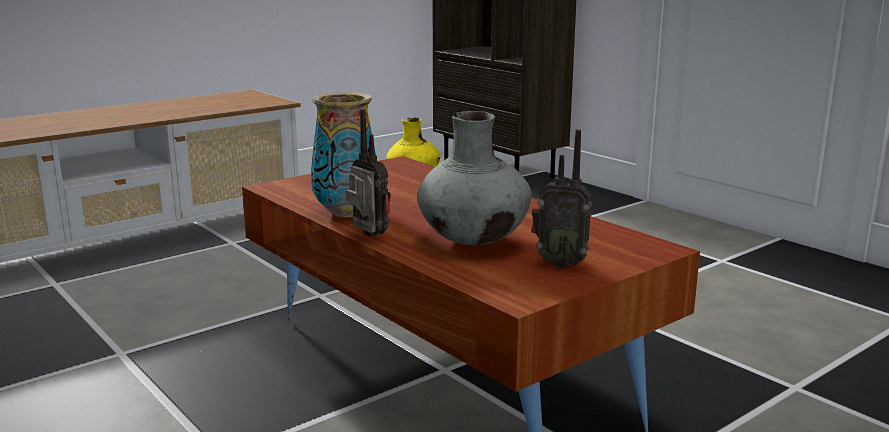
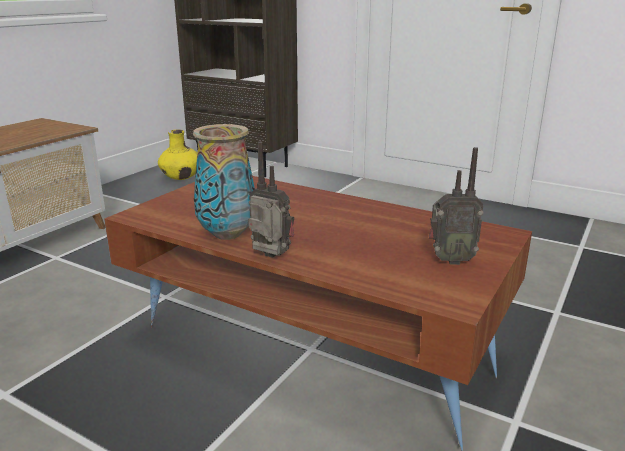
camera: 20 degrees left, 5 degrees up
grey vase [417,111,532,245] -> none

